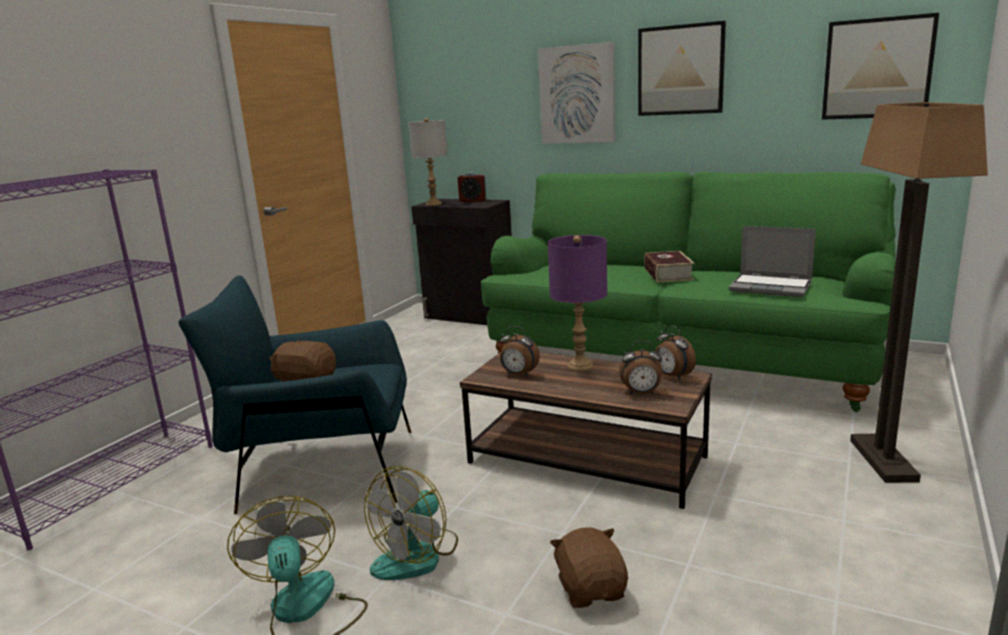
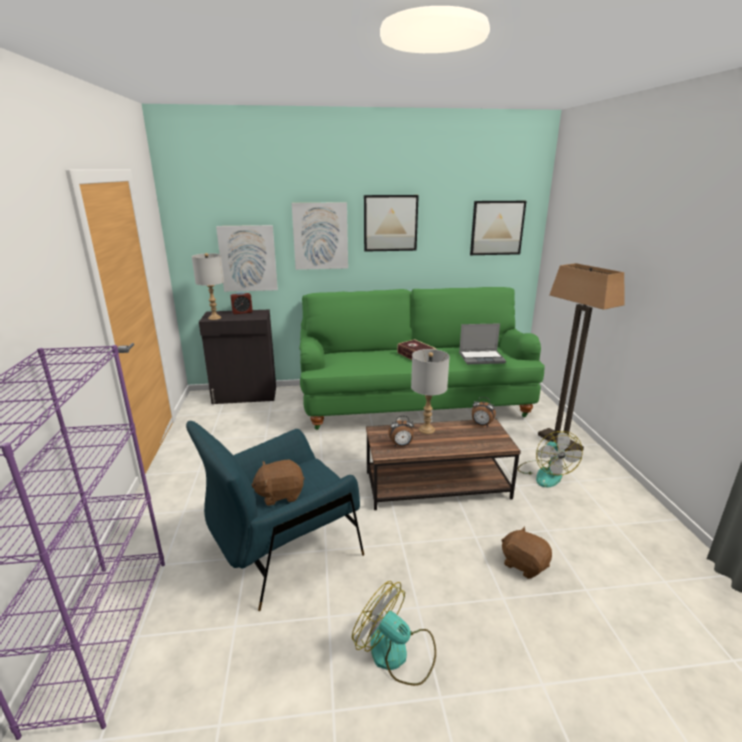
camera: 35 degrees left, 5 degrees up
fan [364,466,458,580] -> fan moved to [517,431,583,487]
purple table lamp [548,235,607,371] -> grey table lamp [411,349,450,434]
alarm clock [619,341,662,395] -> none
none -> picture [216,225,278,292]

